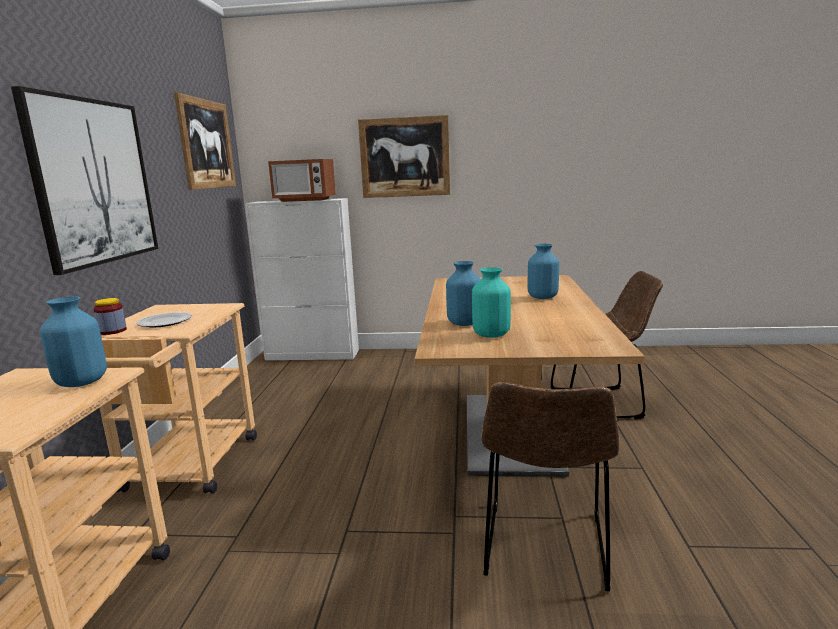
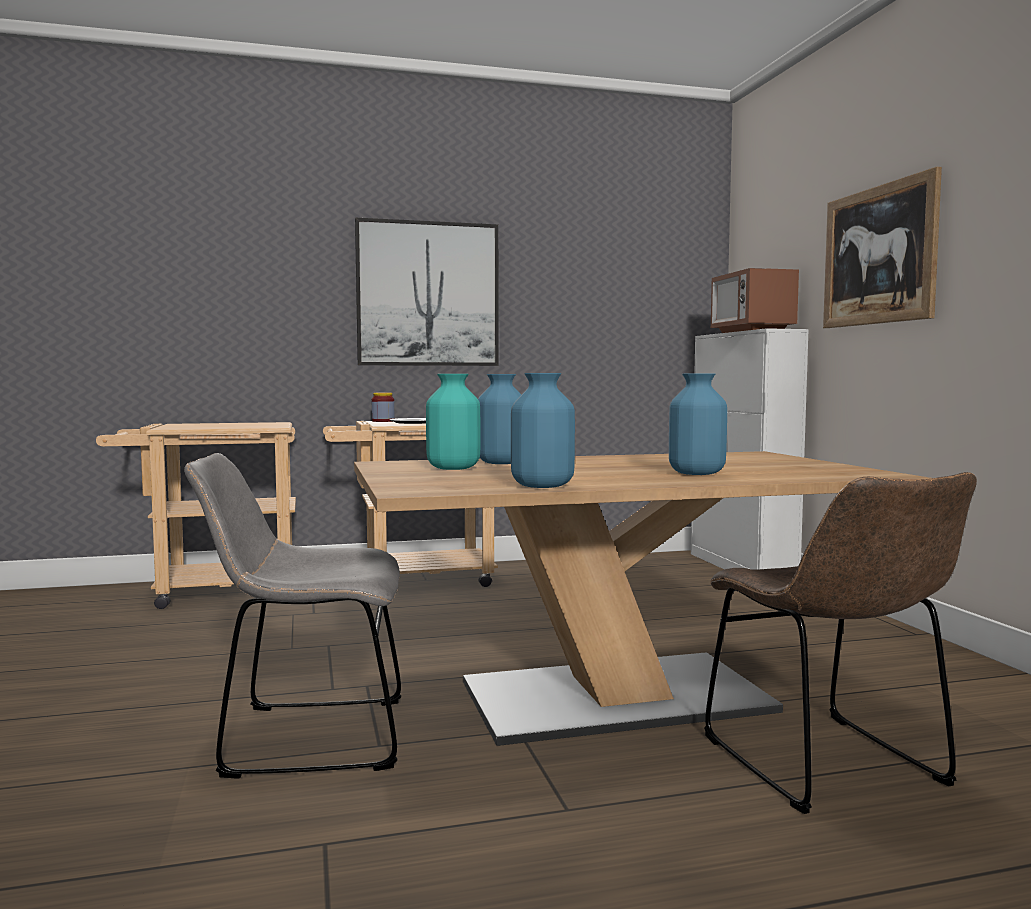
camera: 70 degrees right, 10 degrees down
blue vase [40,296,107,387] -> blue vase moved to [511,373,575,488]
picture [174,93,236,190] -> none
brown chair [481,382,620,591] -> grey chair [184,453,401,779]

